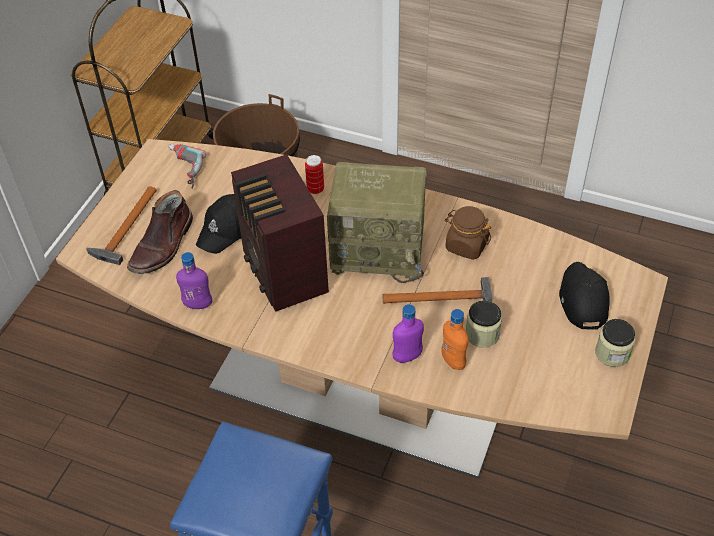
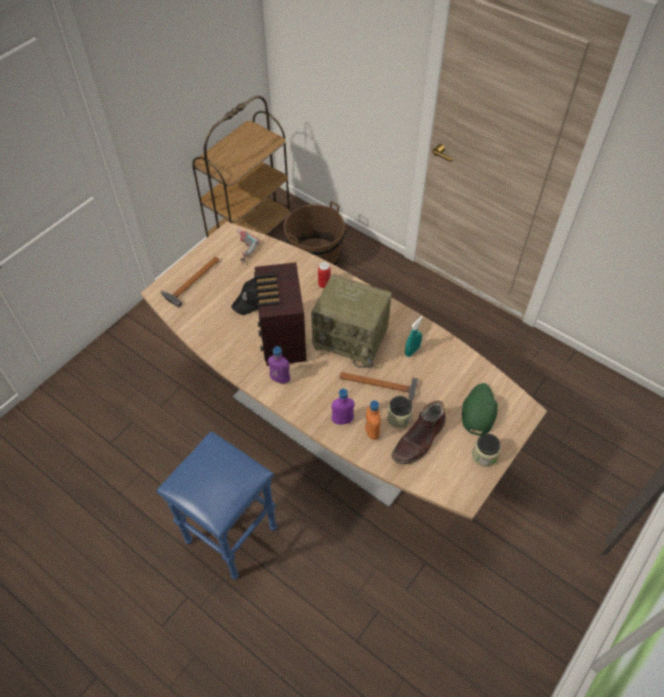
camera: 15 degrees right, 5 degrees up
brown boot [127,190,193,274] -> brown boot moved to [391,401,446,464]
purple bottle [176,252,212,309] -> purple bottle moved to [268,346,290,383]
brown jar [445,206,491,260] -> turquoise spray bottle [405,316,423,357]
black cap [559,262,610,330] -> green cap [462,383,498,436]

